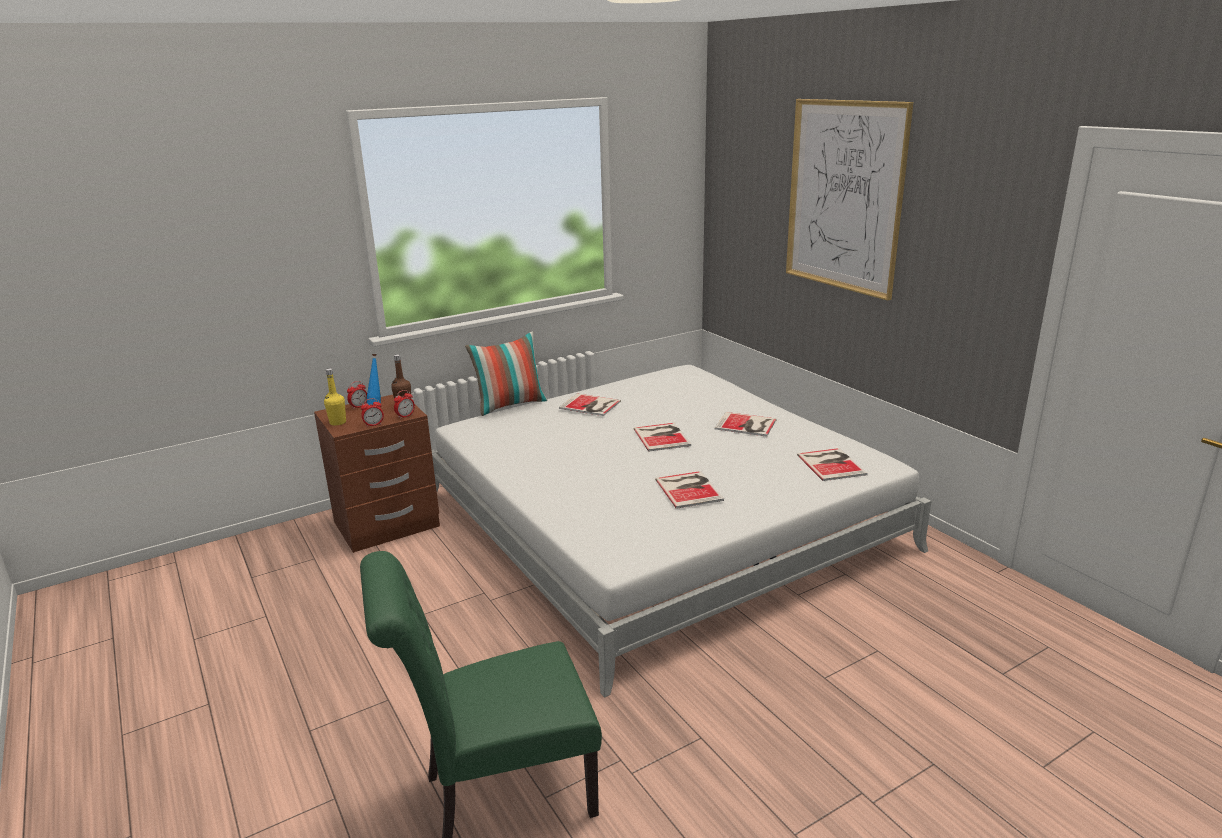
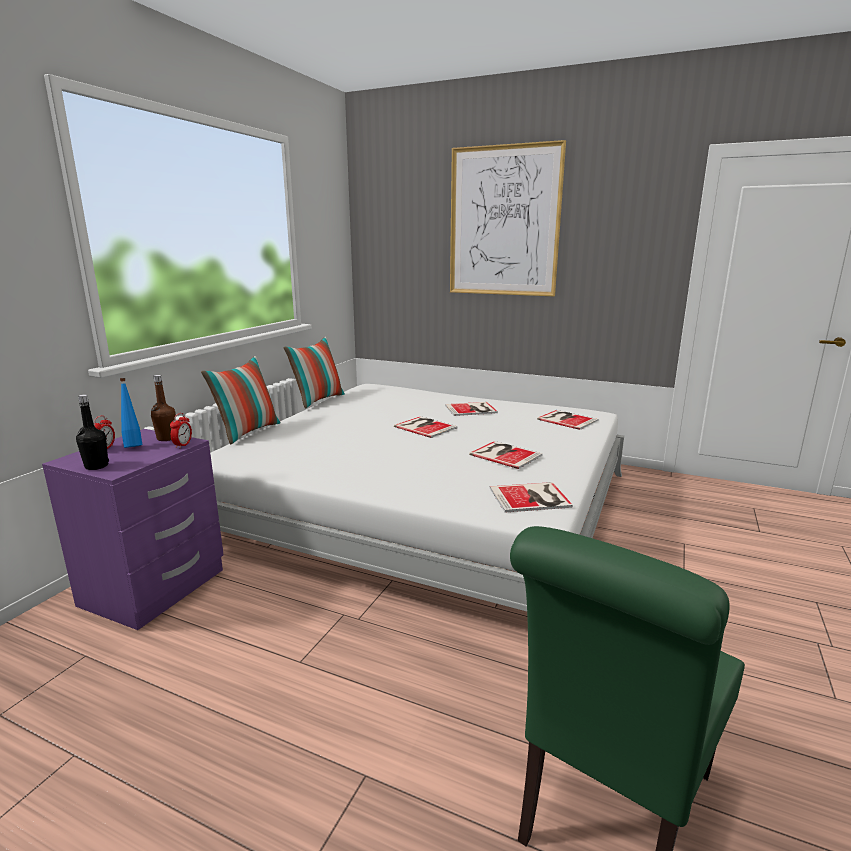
camera: 35 degrees left, 5 degrees down
brown nightstand [314,395,440,553] -> purple nightstand [42,429,224,630]
yellow bottle [324,369,346,426] -> black bottle [76,395,109,470]
alarm clock [361,398,384,427] -> none
book [559,393,621,416] -> book moved to [490,482,573,513]
none -> pillow [283,337,345,409]

